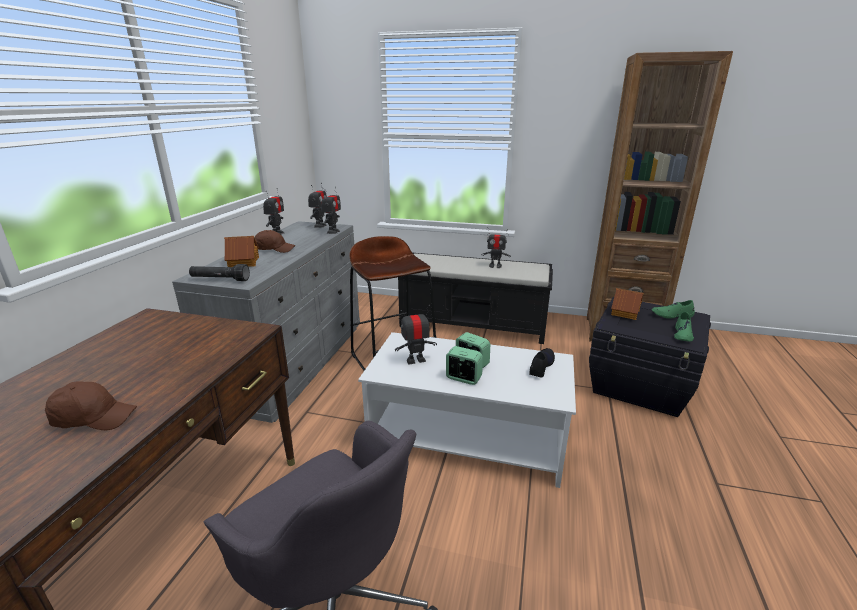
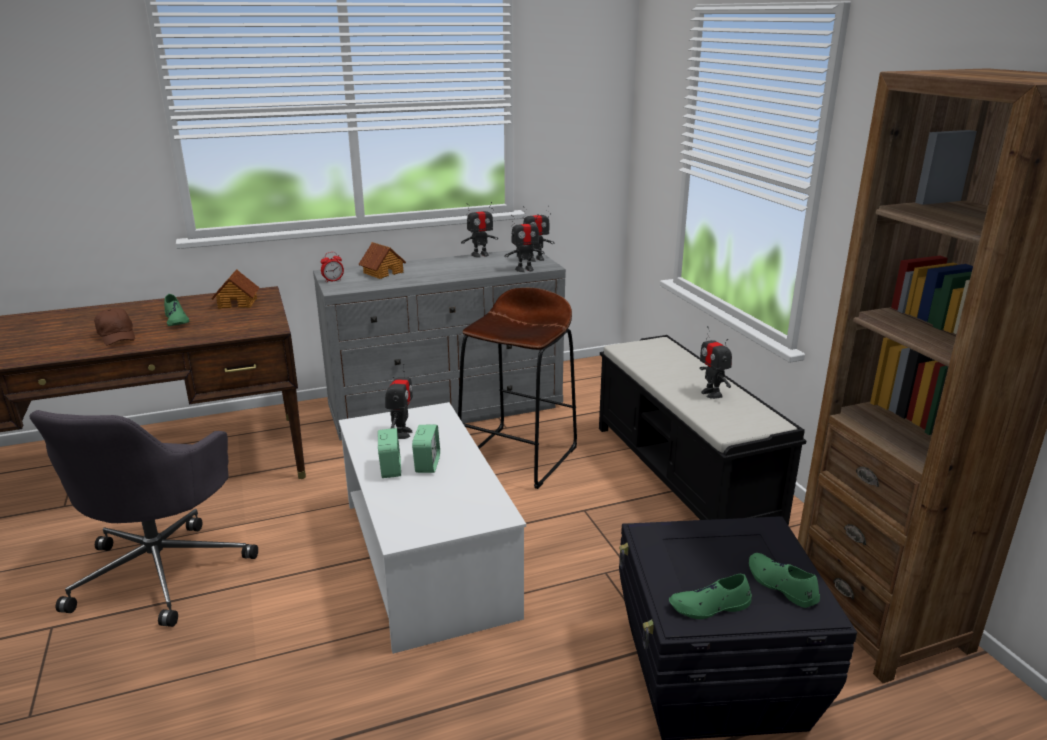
camera: 55 degrees right, 0 degrees up
black flashlight [189,264,250,281] -> alarm clock [321,252,344,282]
brown cap [255,230,295,253] -> none
toy robot [395,305,437,364] -> toy robot turned 60 degrees clockwise [385,364,413,439]
black shoe [529,348,555,378] -> none
toy house [611,288,643,320] -> toy house moved to [211,269,259,309]
none -> green shoe [164,294,189,326]

